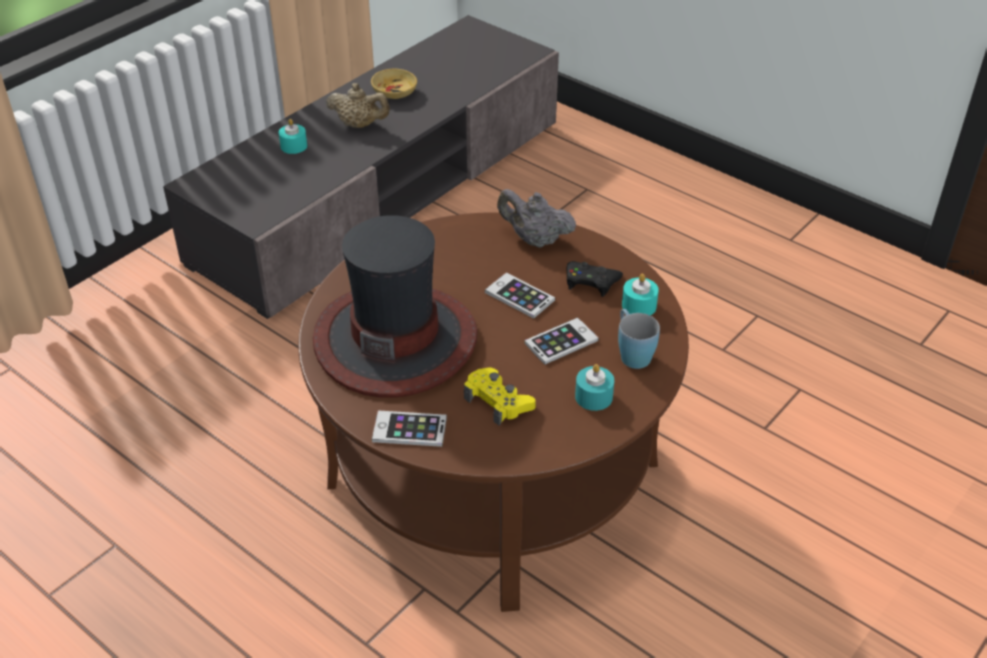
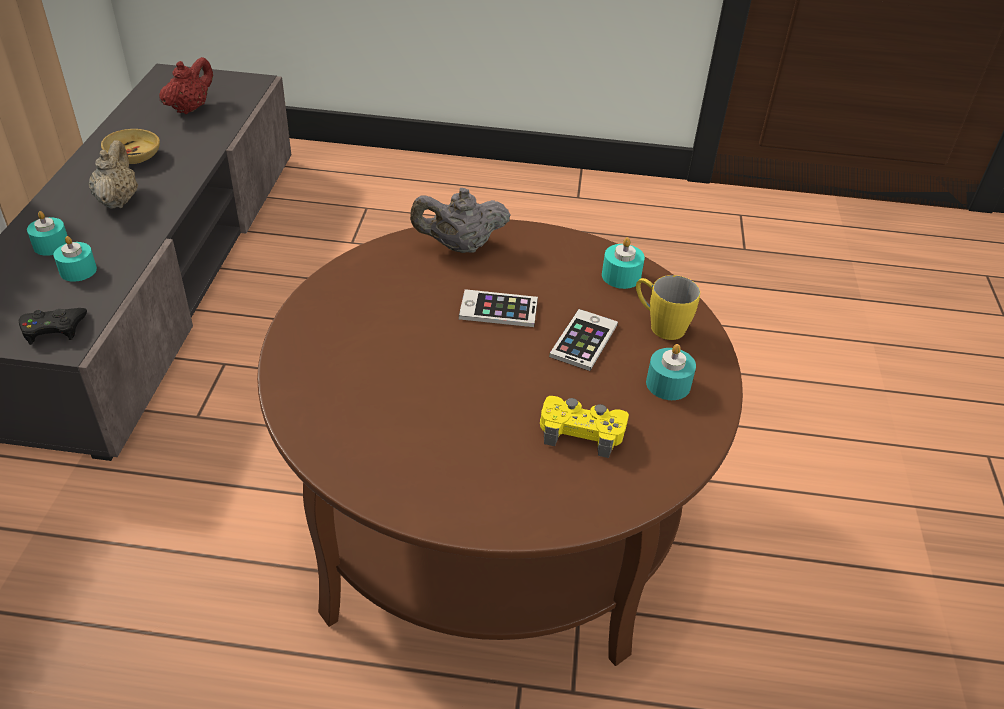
camera: 35 degrees left, 0 degrees up
hat [313,215,478,398] -> none
beige teapot [326,83,390,128] -> beige teapot turned 75 degrees counterclockwise [89,140,138,209]
phone [372,410,447,447] -> none
black game controller [566,261,623,297] -> black game controller moved to [19,308,87,345]
blue mug [618,309,660,369] -> yellow mug [636,275,700,340]
none -> turquoise candle [53,236,97,282]
none -> red teapot [159,57,213,114]

